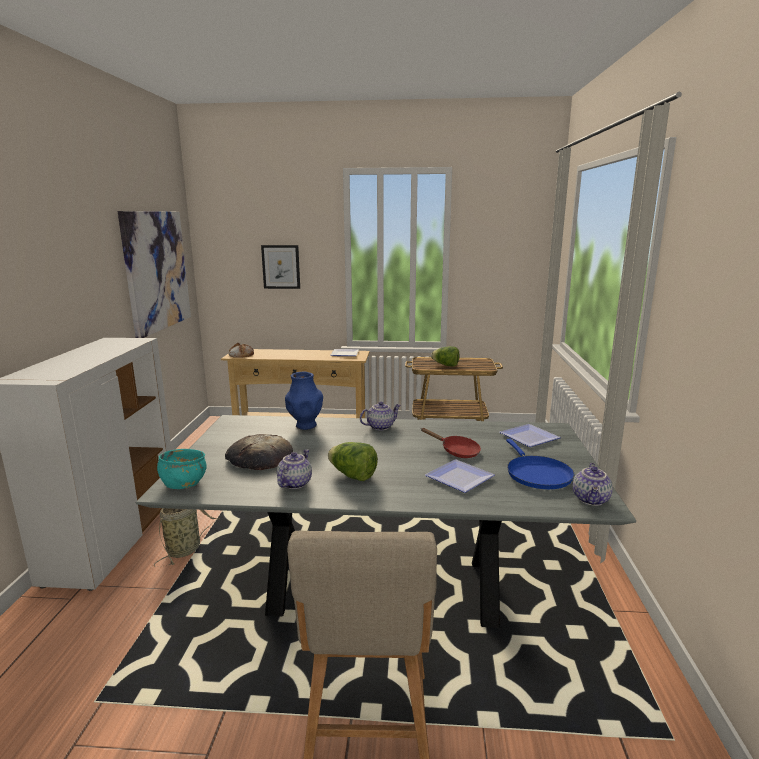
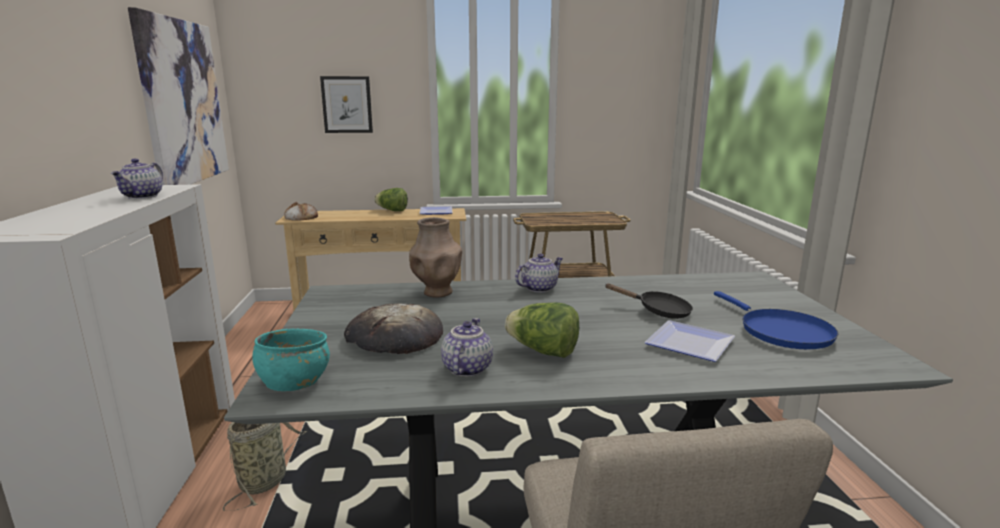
camera: 10 degrees left, 0 degrees up
blue vase [285,372,323,430] -> brown vase [409,217,462,298]
red frying pan [421,428,481,458] -> black frying pan [606,283,693,319]
lettuce [431,346,460,367] -> lettuce moved to [374,188,408,211]
plate [500,424,561,447] -> none
teapot [573,463,613,506] -> teapot moved to [111,158,163,199]

